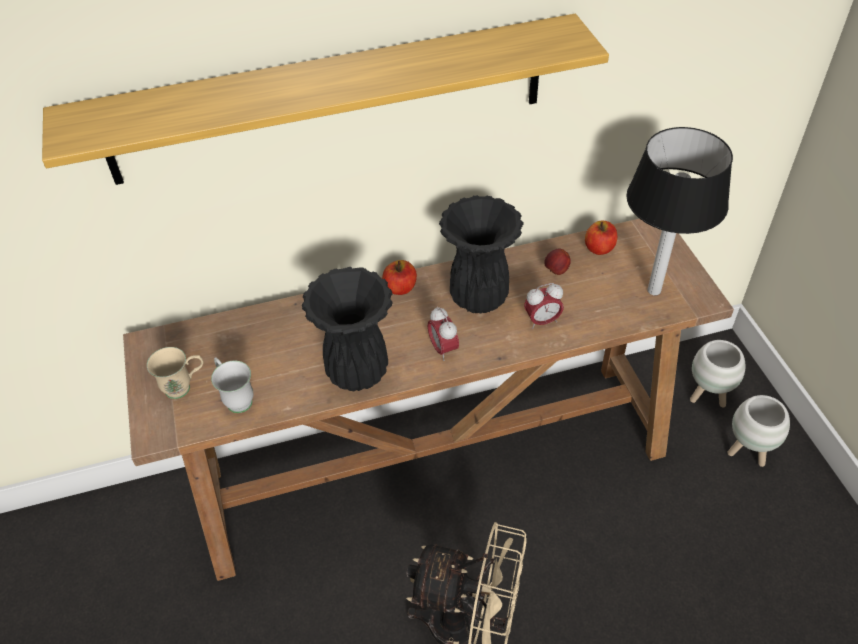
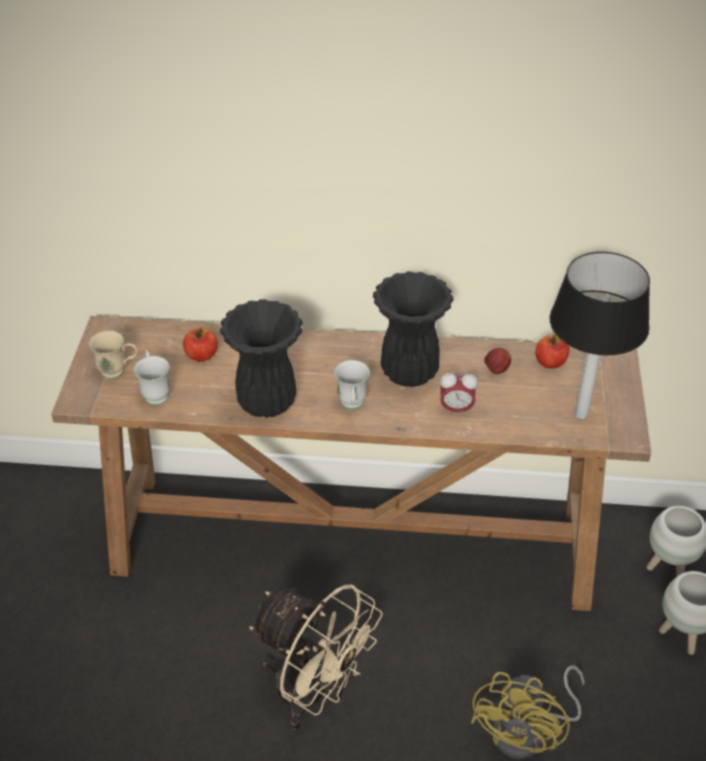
camera: 20 degrees right, 5 degrees down
shelf [42,14,609,185] -> none
apple [382,260,417,295] -> apple moved to [183,328,218,362]
alarm clock [428,307,459,361] -> white mug [334,360,370,410]
none -> yellow fan [471,665,585,759]

